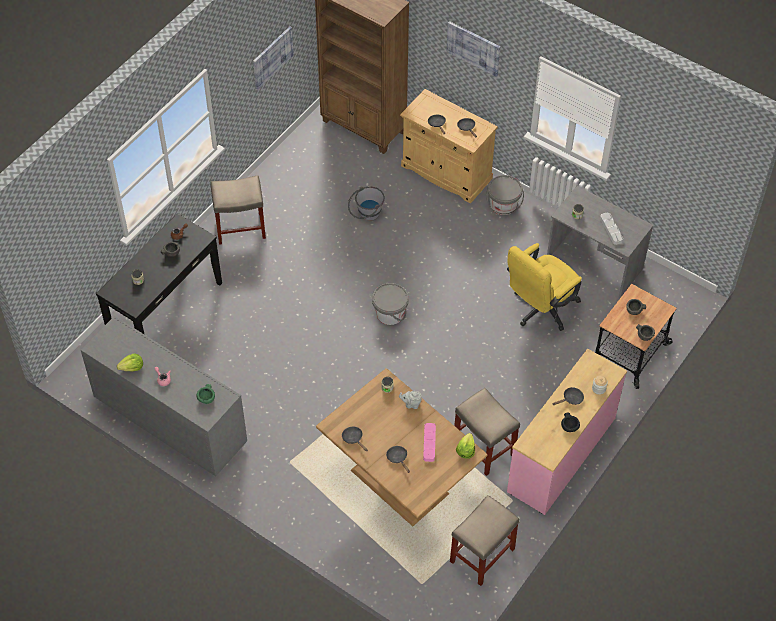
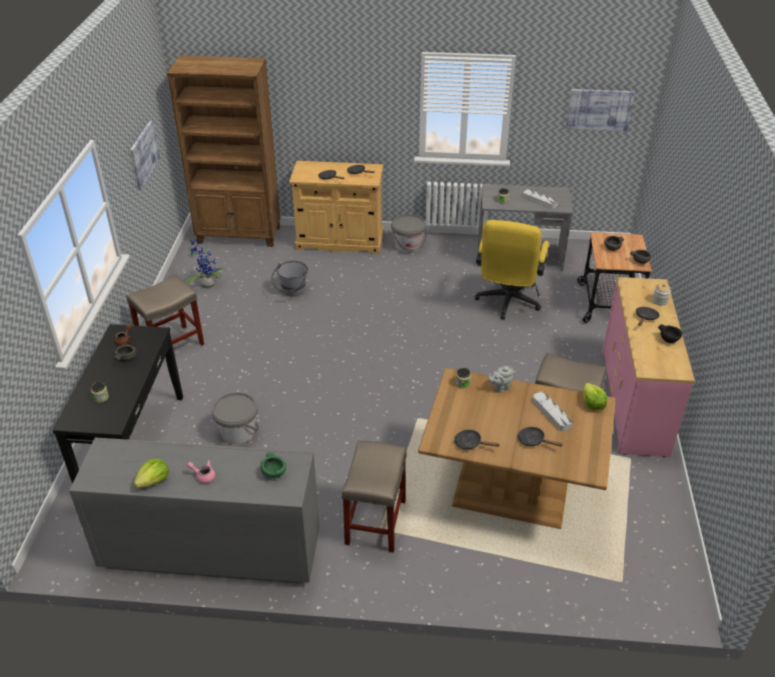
camera: 30 degrees left, 15 degrees down
grey bucket [372,283,409,325] -> grey bucket moved to [212,392,259,444]
pink tray [423,423,436,462] -> grey tray [533,392,572,431]
picture [446,21,500,77] -> picture moved to [566,89,635,131]
beige stool [450,495,519,586] -> beige stool moved to [342,440,407,553]
none -> potted plant [185,238,226,288]

